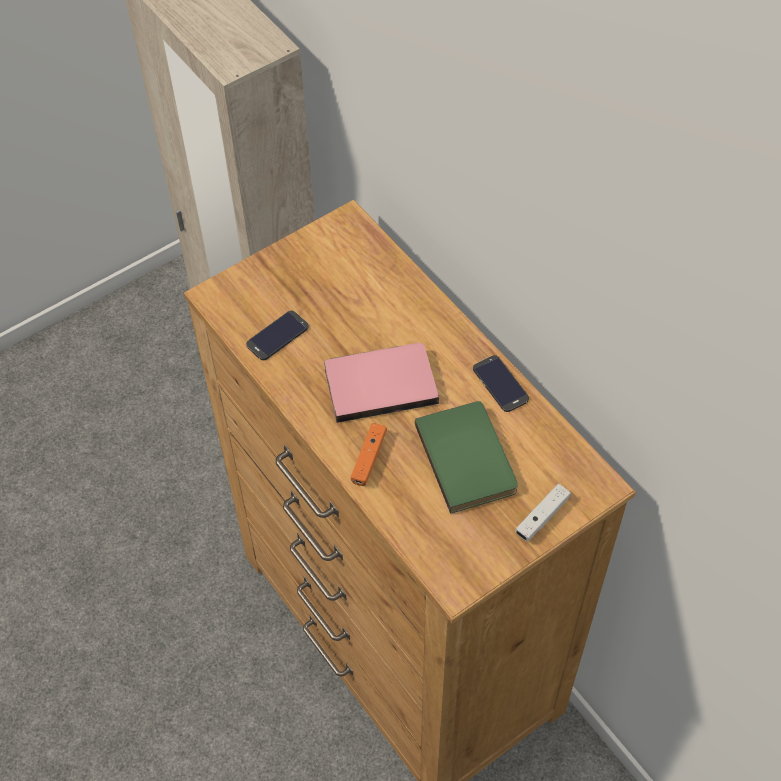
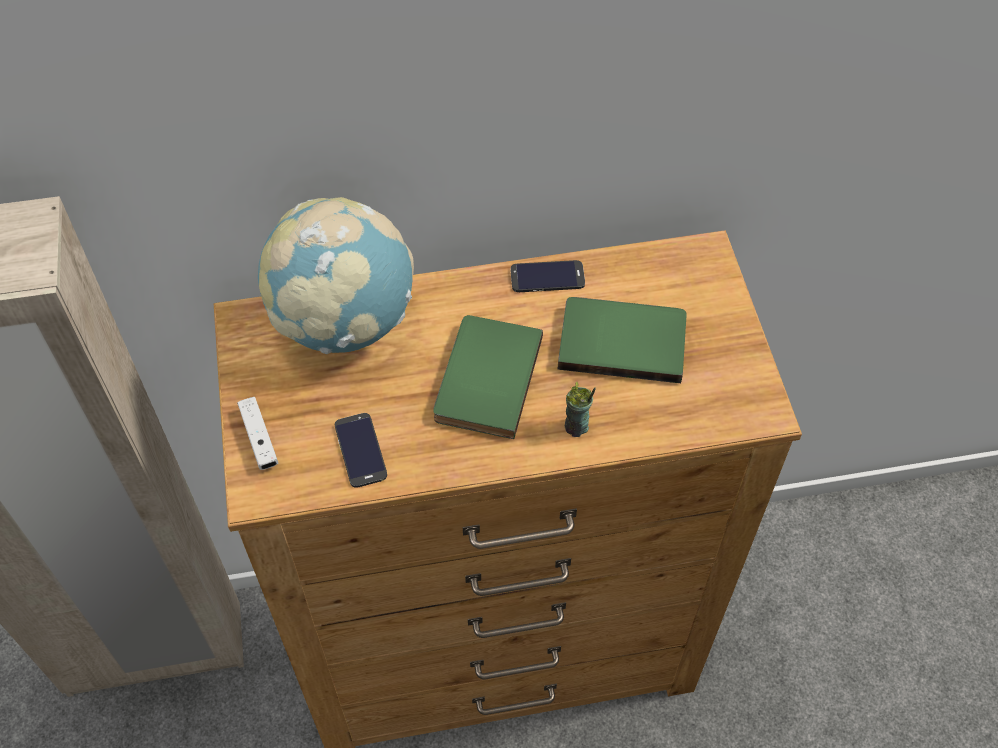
camera: 65 degrees left, 0 degrees up
pink book [324,343,439,423] -> green book [433,315,543,439]
orange game controller [351,423,387,486] -> cup [565,382,596,437]
white game controller [515,484,571,541] -> white game controller moved to [237,397,278,470]
none -> globe [258,197,414,354]

